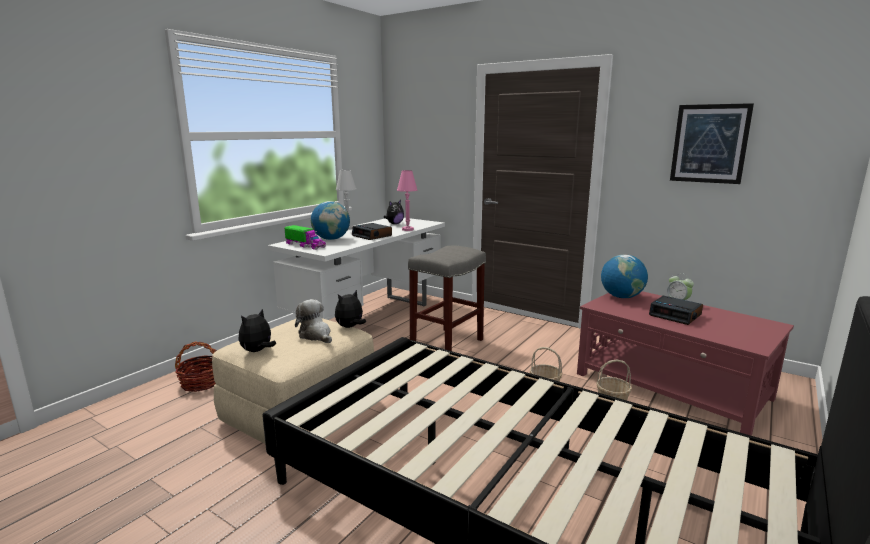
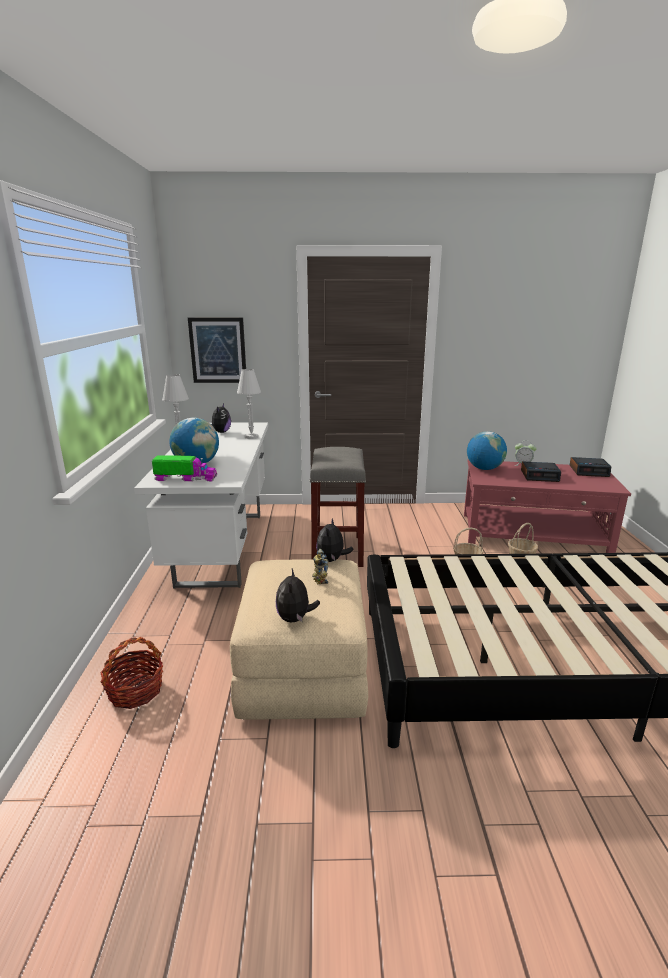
camera: 35 degrees left, 5 degrees up
plush toy [295,299,332,343] -> toy robot [312,549,329,584]
alarm clock [352,223,392,240] -> alarm clock moved to [570,457,611,477]
pink table lamp [397,170,418,231] -> white table lamp [237,369,261,439]
picture [670,103,754,184] -> picture moved to [188,317,246,383]

